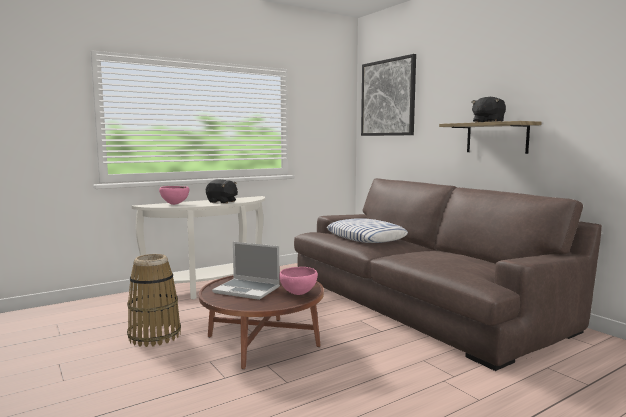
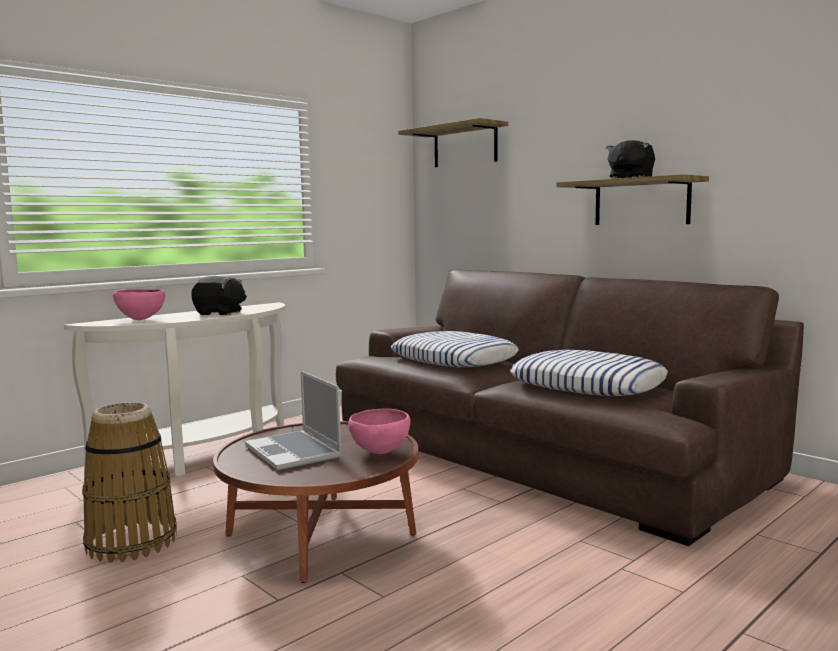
camera: 10 degrees left, 0 degrees up
laptop [212,242,280,300] -> laptop turned 45 degrees clockwise [245,371,342,470]
picture [361,54,416,136] -> shelf [398,118,508,167]
none -> pillow [510,350,668,396]

